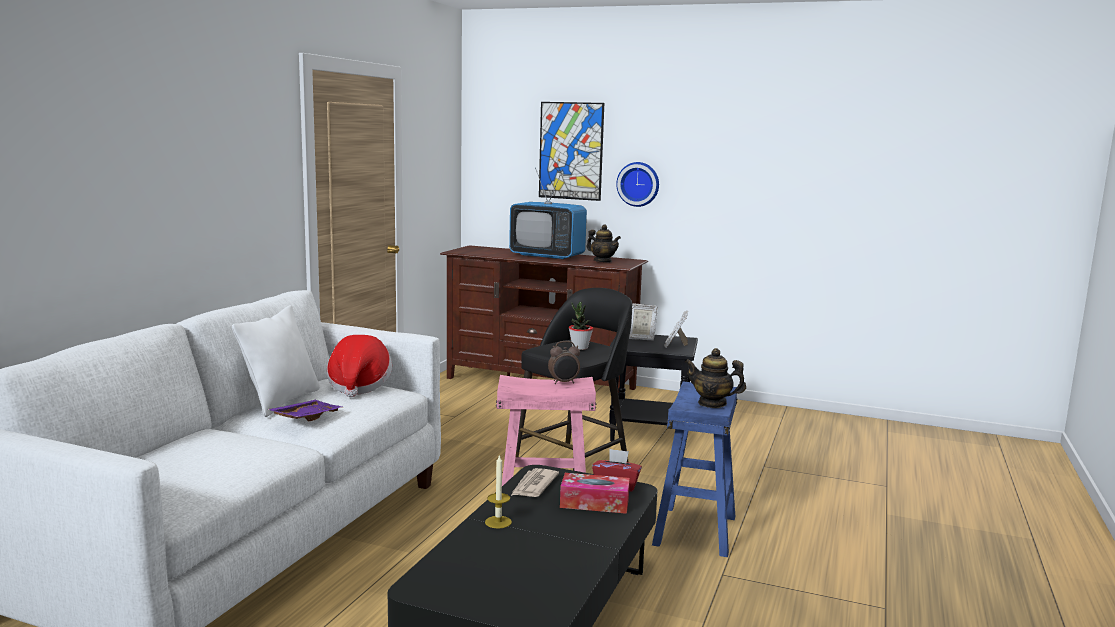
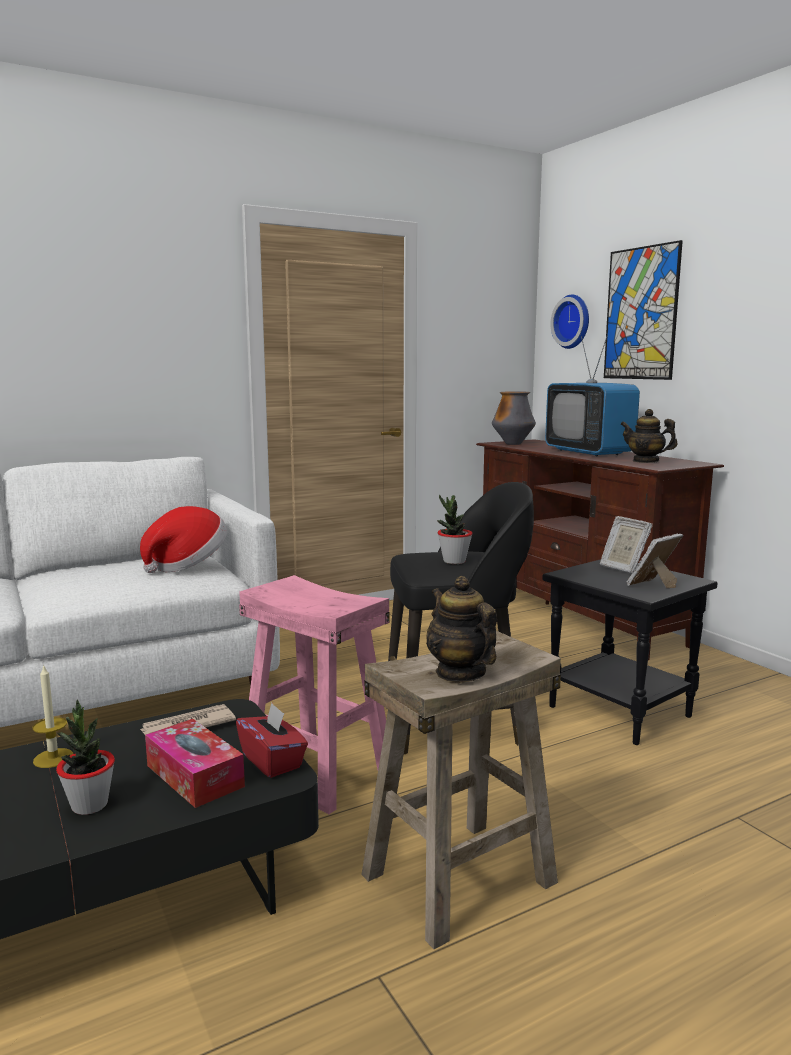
camera: 40 degrees right, 0 degrees up
white pillow [232,305,320,417] -> none
purple tray [267,400,343,421] -> none
alarm clock [548,341,580,384] -> none
teapot [587,225,621,262] -> teapot turned 135 degrees clockwise [620,409,678,463]
wall clock [616,162,659,207] -> wall clock moved to [551,294,589,349]
blue stool [652,382,737,557] -> beige stool [361,631,561,949]
none -> potted plant [56,700,115,815]
none -> vase [492,391,536,445]

